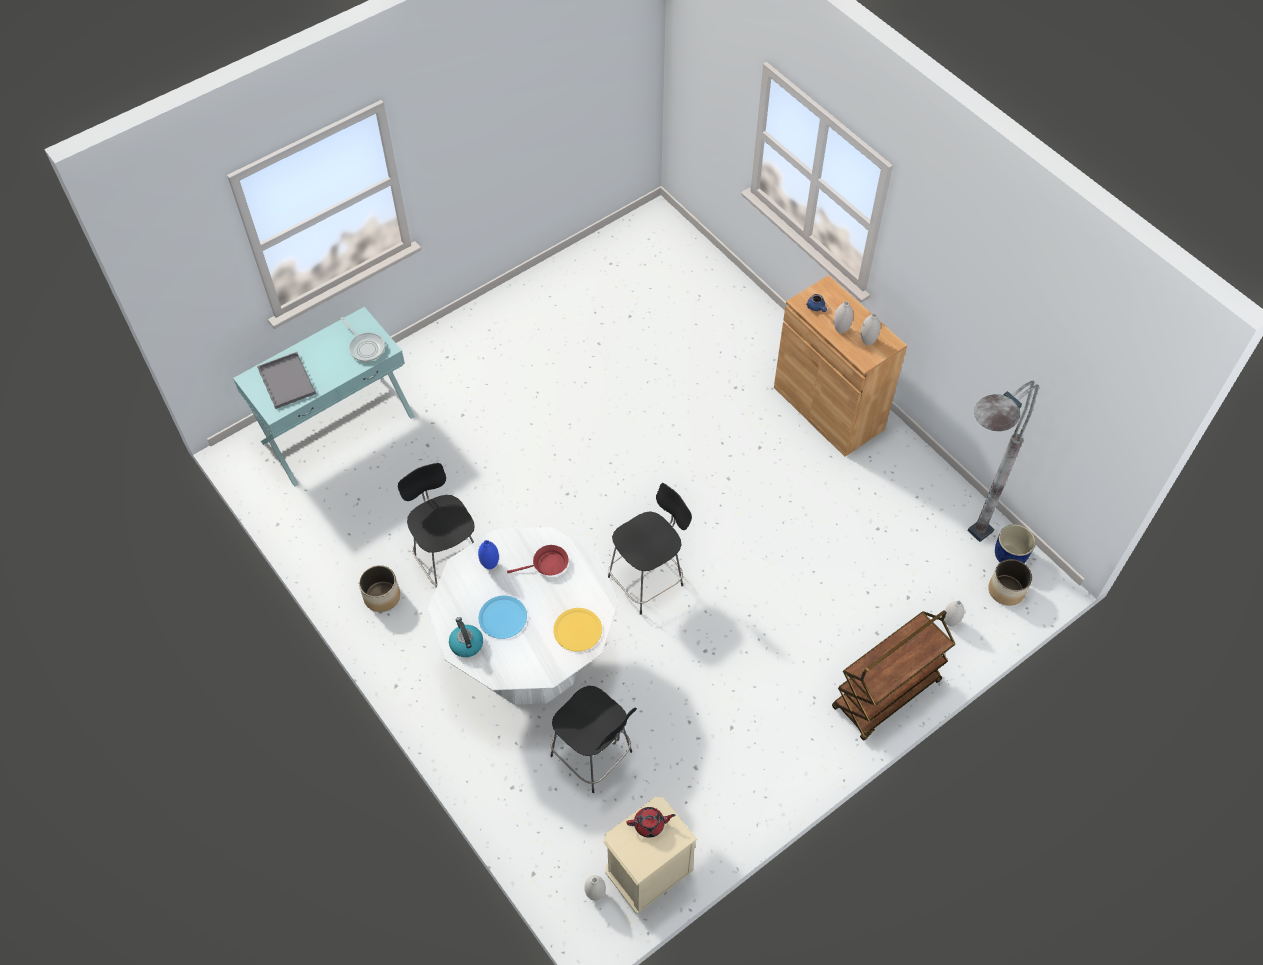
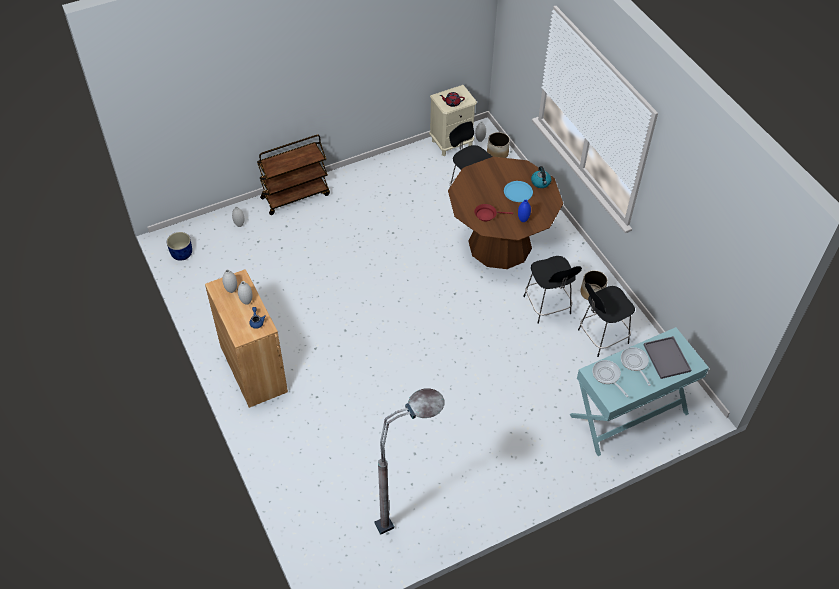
camera: 170 degrees left, 5 degrees down
white dining table [428,527,618,705] -> brown dining table [448,157,563,269]
yellow plate [553,608,602,652] -> none
black stool [608,483,692,615] -> black stool moved to [578,283,635,357]
grey floor lamp [968,381,1039,542] -> grey floor lamp moved to [374,388,444,535]
planter [988,559,1032,606] -> planter moved to [487,132,510,158]
none -> frying pan [621,347,651,386]

